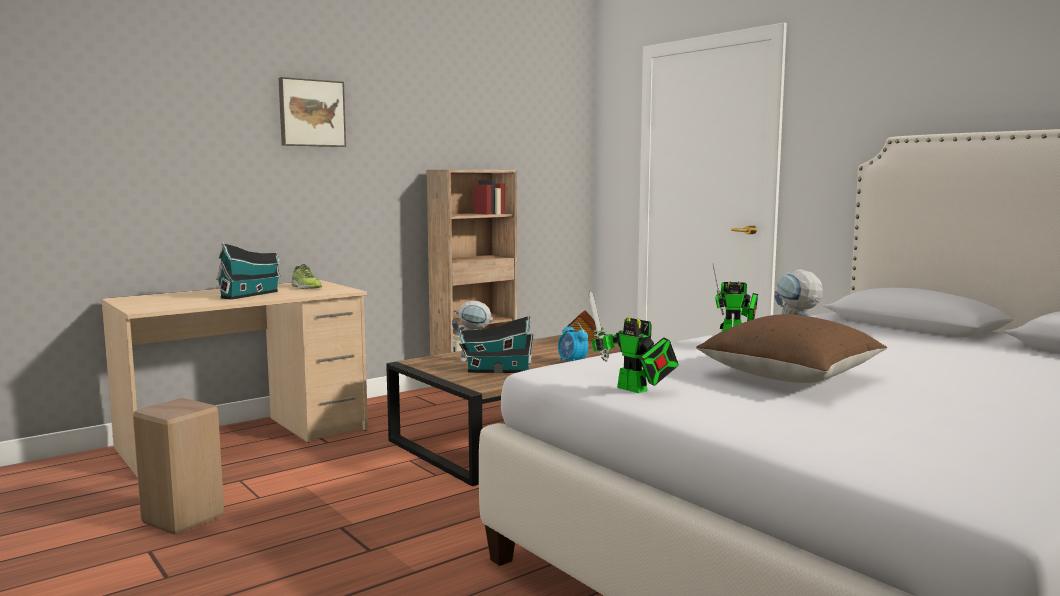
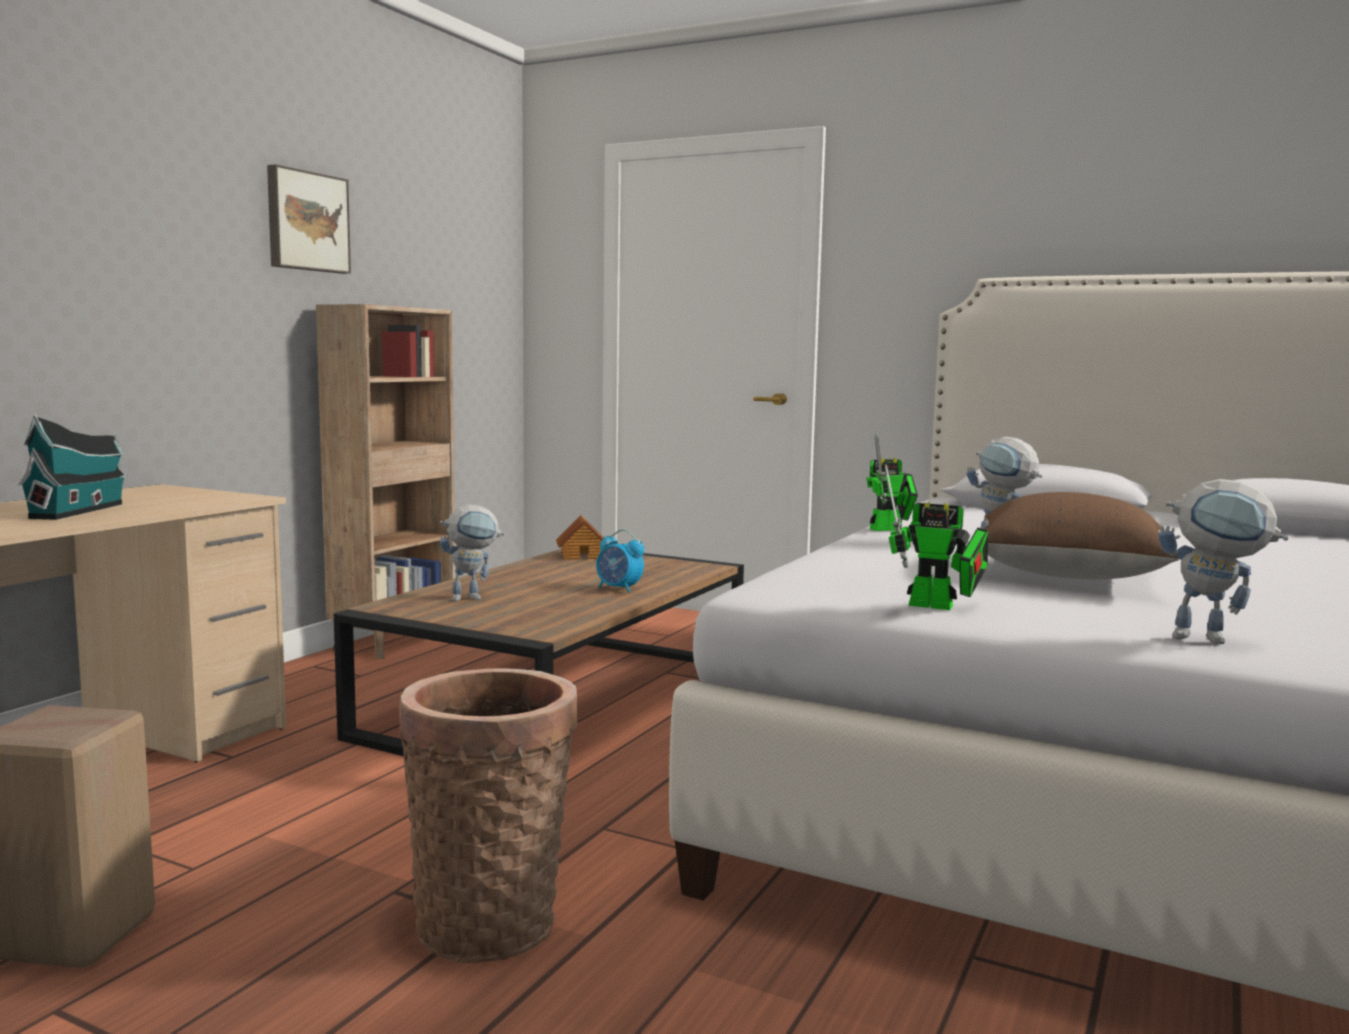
camera: 25 degrees left, 0 degrees up
picture [279,77,346,147] -> picture moved to [267,164,351,274]
shoe [291,264,322,289] -> none
toy house [459,315,534,374] -> none
none -> basket [399,668,578,963]
none -> toy robot [1158,479,1289,644]

